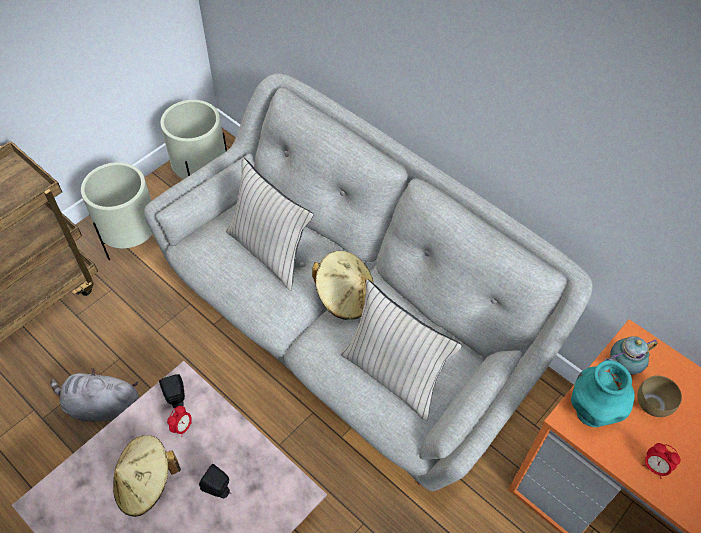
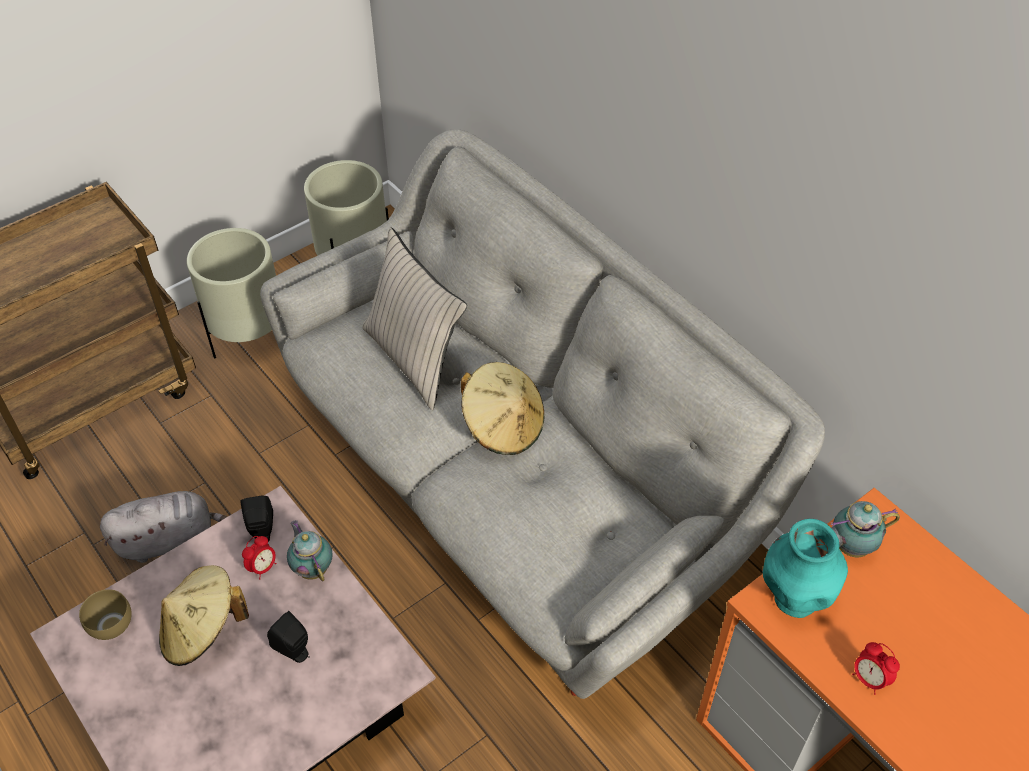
camera: 10 degrees right, 5 degrees down
grey plush toy [50,368,139,422] -> grey plush toy turned 150 degrees clockwise [100,491,227,563]
beige pillow [341,280,462,421] -> none
brown bowl [637,375,682,417] -> brown bowl moved to [79,589,132,640]
none -> teapot [287,520,332,582]

